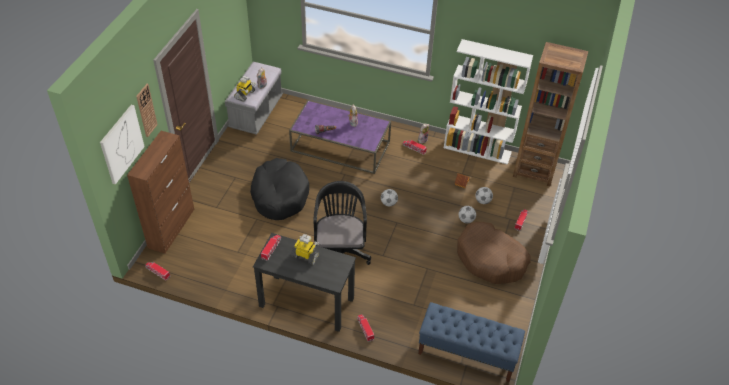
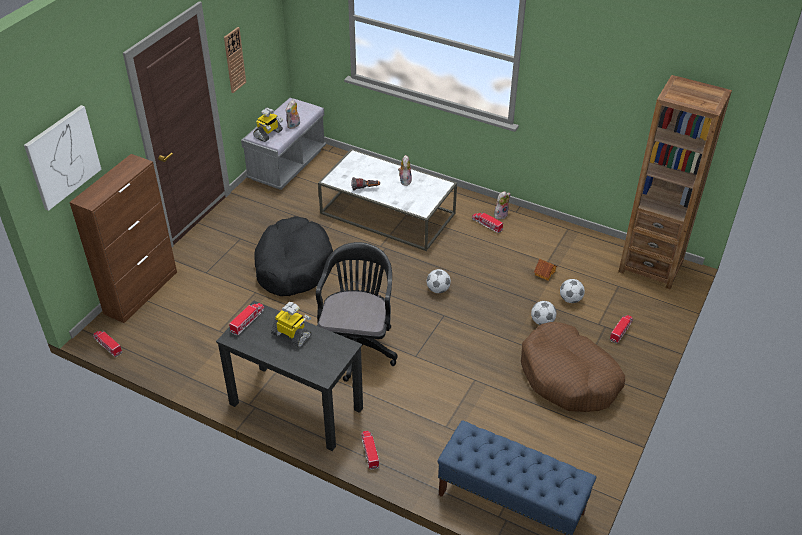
camera: 10 degrees right, 5 degrees down
wall clock [136,84,158,137] -> wall clock moved to [224,27,246,93]
purple coffee table [289,100,391,174] -> white coffee table [318,149,457,251]
white bookcase [444,39,533,165] -> none

